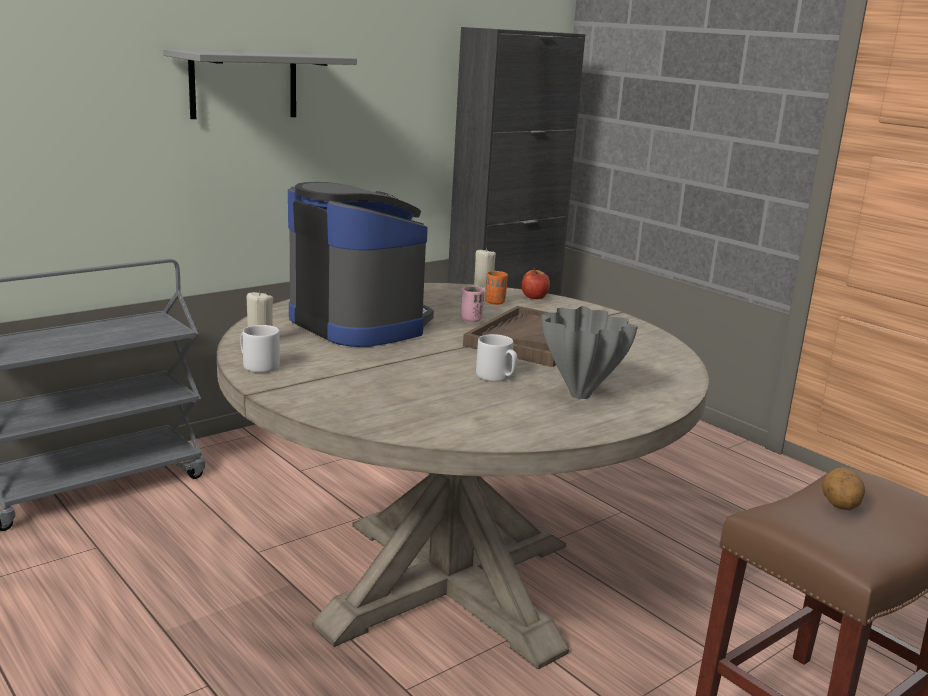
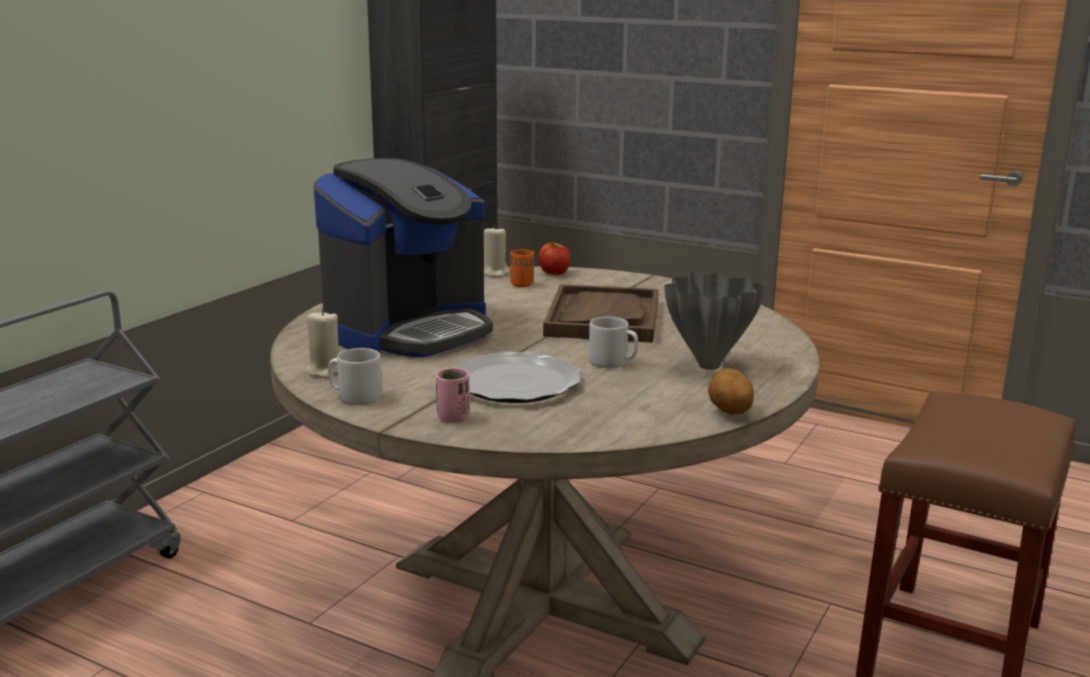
camera: 20 degrees left, 0 degrees up
grey shelf [163,49,357,119] -> none
coffee machine [288,182,434,347] -> coffee machine turned 105 degrees clockwise [313,158,493,357]
pink cup [461,286,485,322] -> pink cup moved to [436,368,470,423]
potato [822,467,865,510] -> potato moved to [708,368,754,415]
none -> plate [452,351,581,403]

